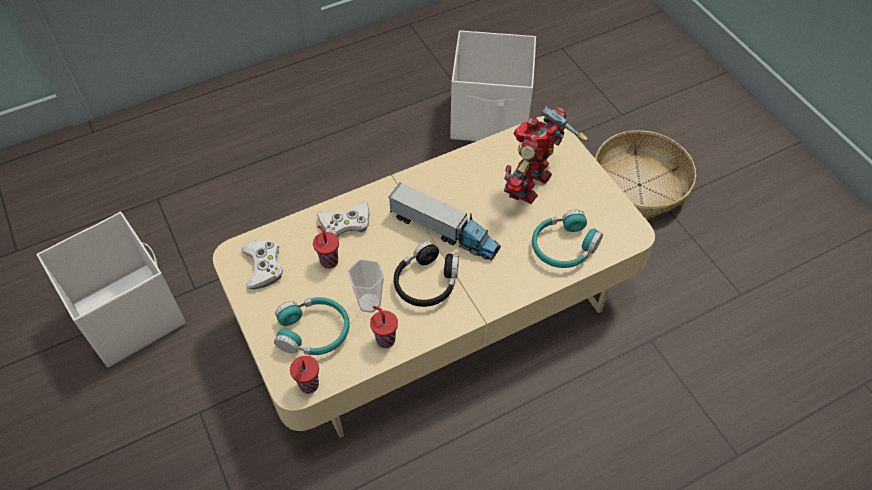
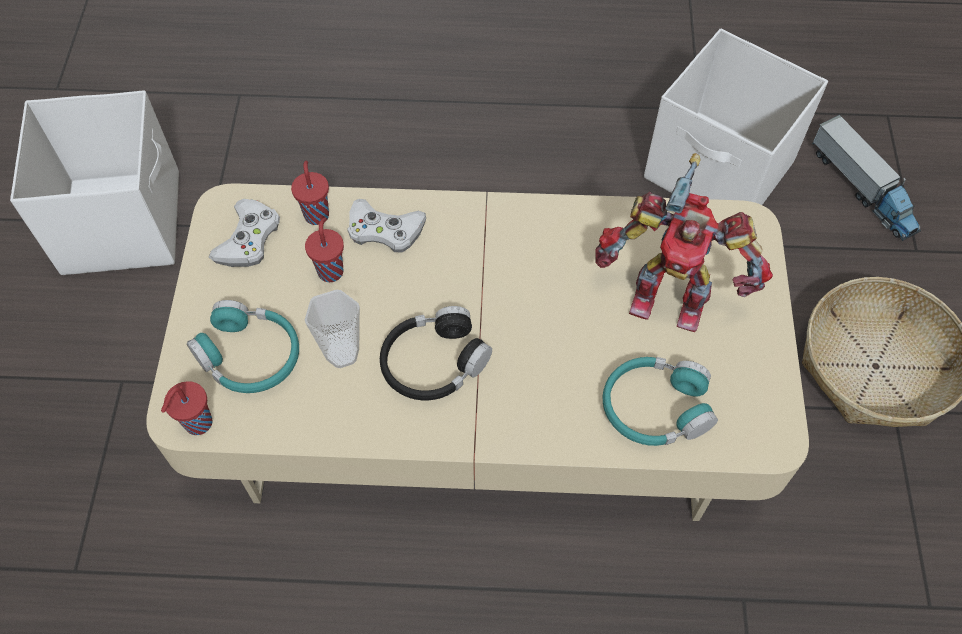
camera: 30 degrees right, 5 degrees up
red cup [370,306,398,348] -> red cup moved to [291,161,329,225]
toy truck [389,182,501,261] -> toy truck moved to [812,115,921,241]
toy robot [504,106,588,204] -> toy robot turned 135 degrees counterclockwise [595,153,773,332]

